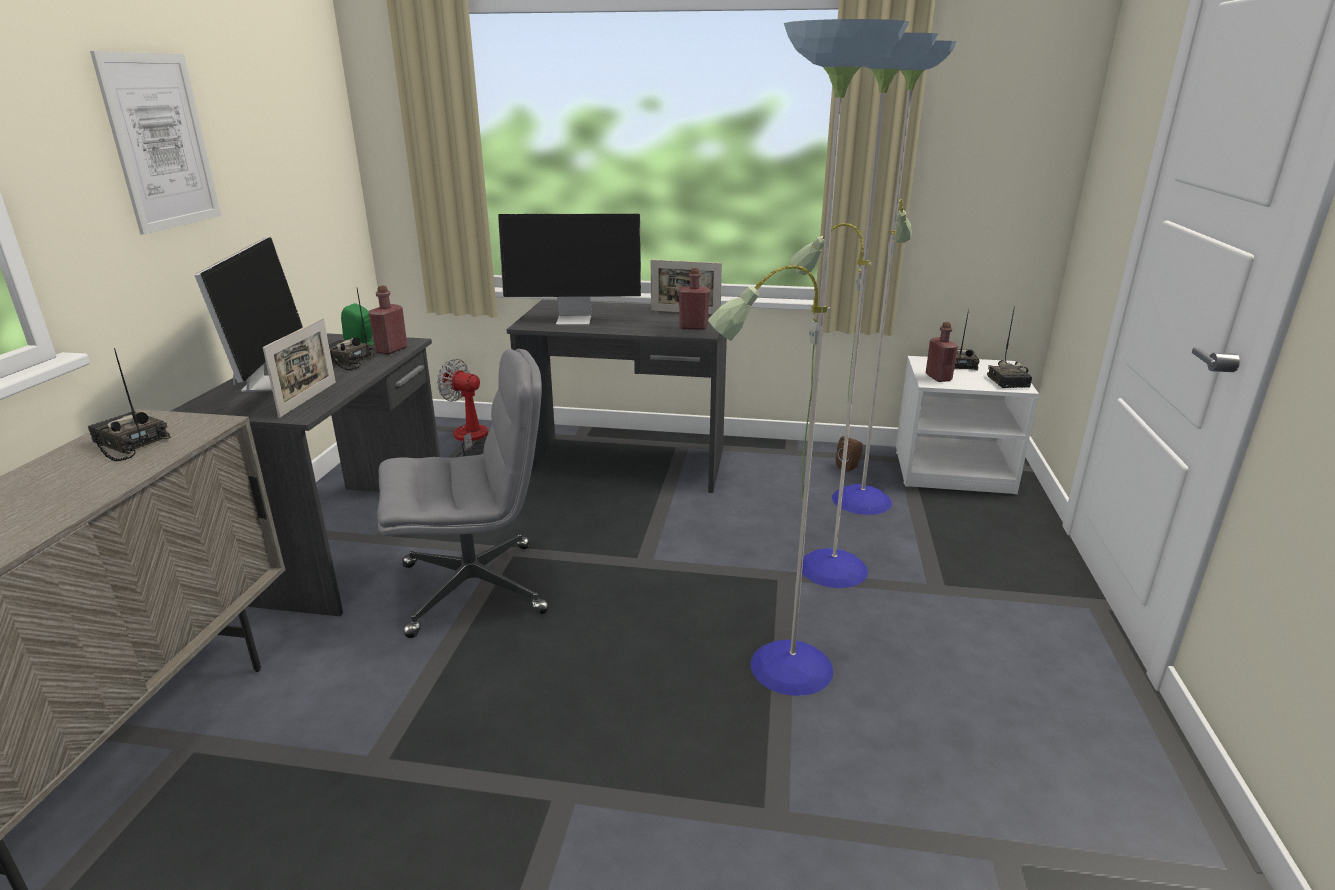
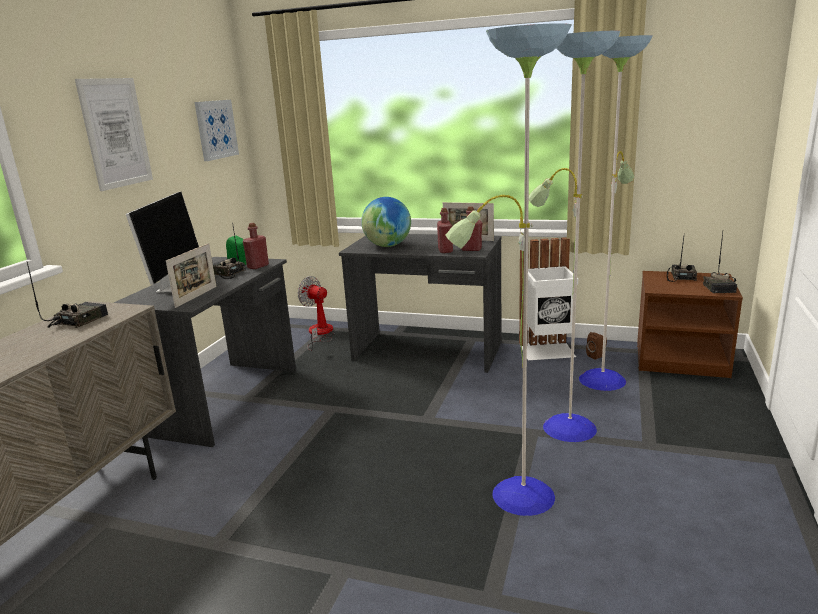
camera: 10 degrees right, 5 degrees down
radio [88,348,171,461] -> radio turned 75 degrees clockwise [27,262,108,328]
grey office chair [377,349,548,638] -> none
monitor [498,214,641,325] -> globe [361,197,411,247]
white nightstand [896,356,1039,494] -> brown nightstand [637,271,743,378]
red bottle [926,322,958,382] -> red bottle moved to [437,208,453,253]
none -> picture [194,100,239,161]
none -> white trash can [519,237,578,360]

